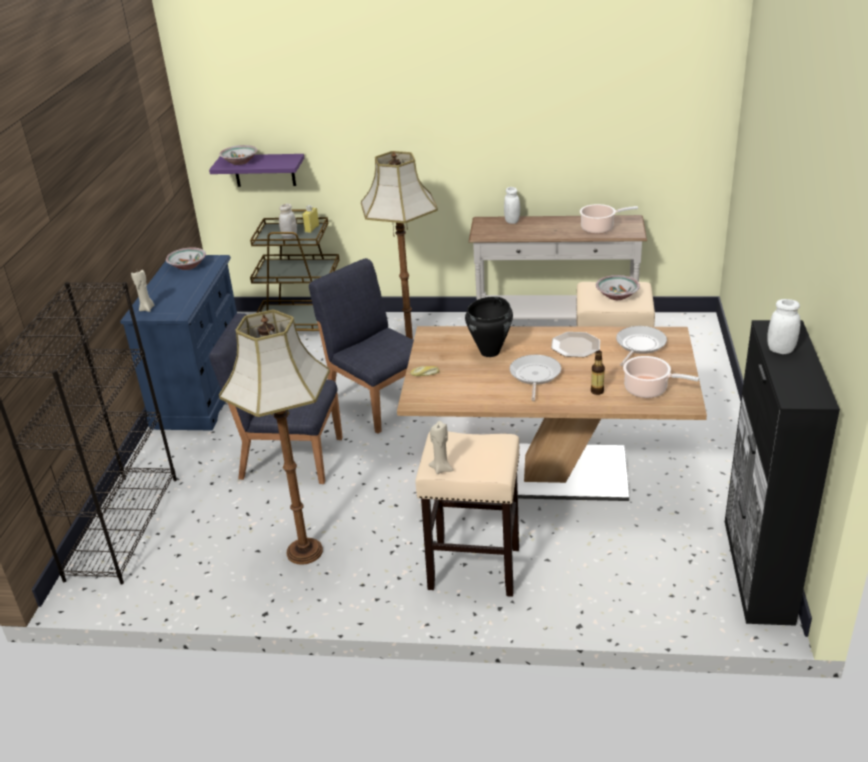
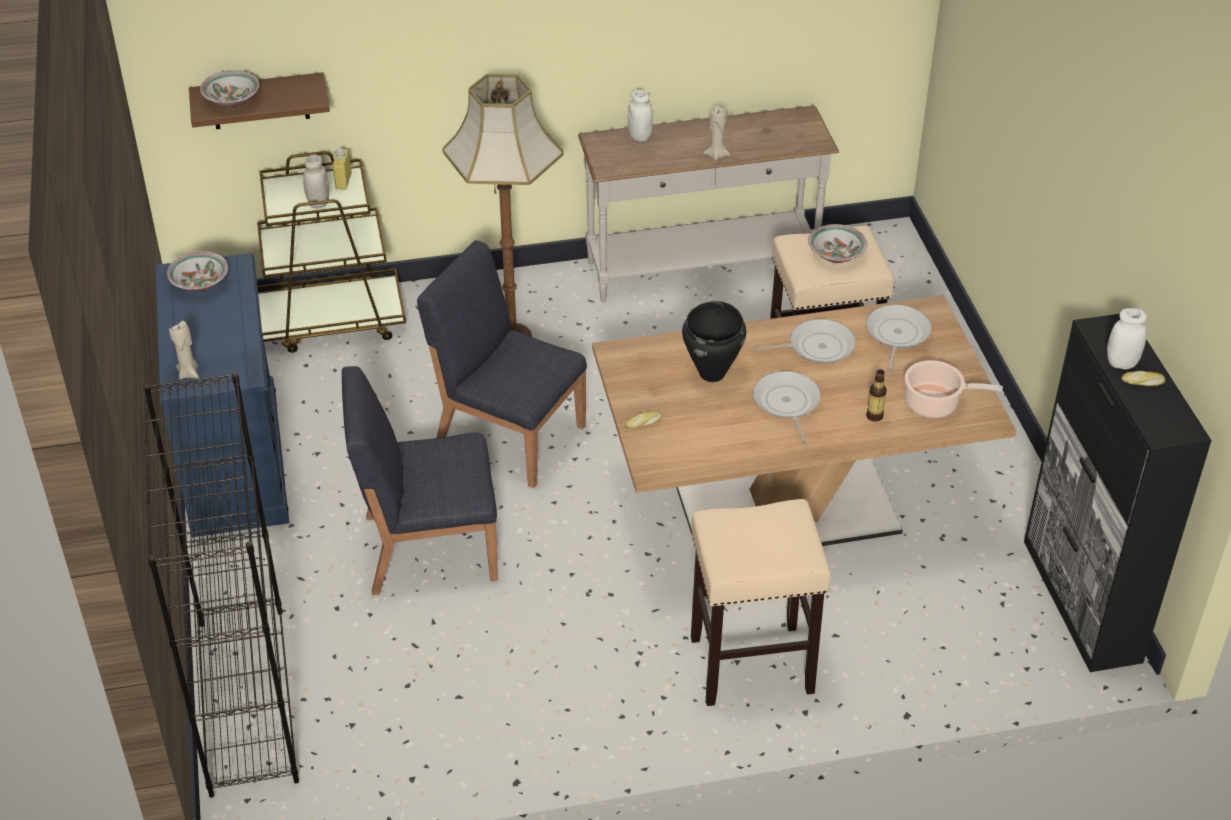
camera: 20 degrees left, 10 degrees up
purple shelf [209,154,304,187] -> brown shelf [189,72,330,129]
floor lamp [219,310,330,565] -> none
beige candle [428,421,454,474] -> beige candle moved to [703,106,731,161]
plate [551,332,600,357] -> frying pan [754,319,856,364]
cooking pot [580,204,638,234] -> none
none -> bread [1121,371,1165,386]

